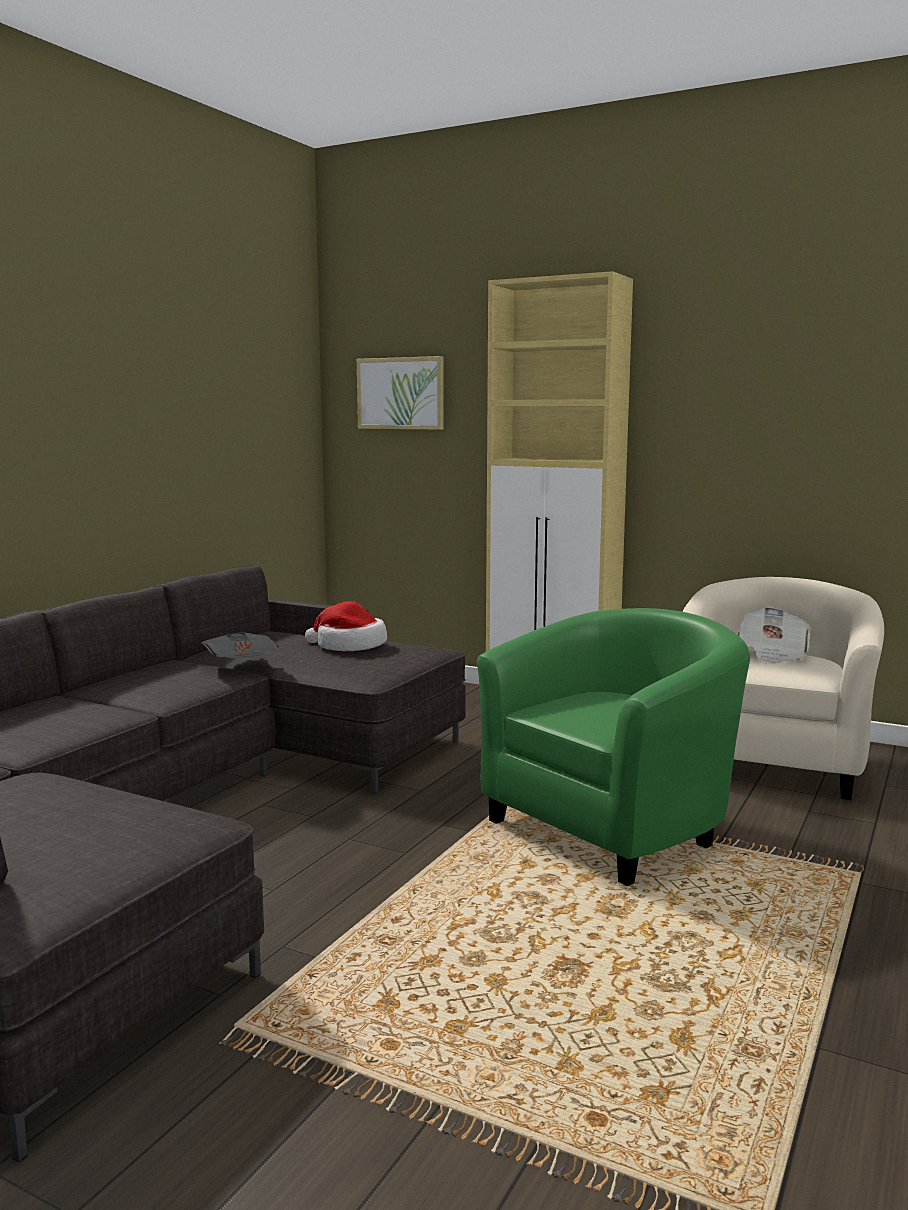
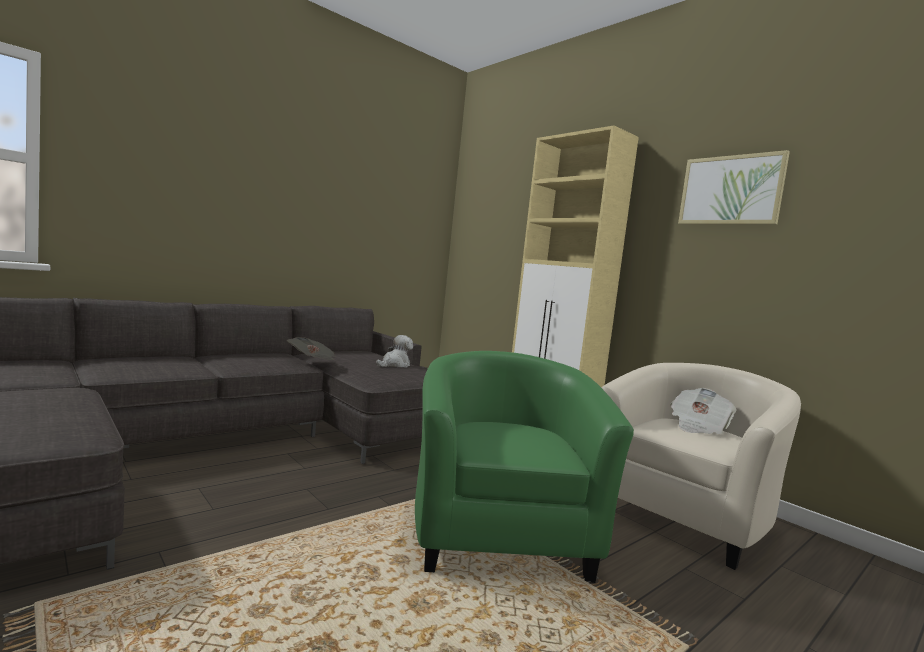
camera: 20 degrees right, 5 degrees down
hat [305,601,387,651] -> plush toy [376,335,413,368]
picture [357,356,444,429] -> picture moved to [678,150,790,225]
green armchair [477,608,750,886] -> green armchair turned 75 degrees counterclockwise [415,351,634,583]

